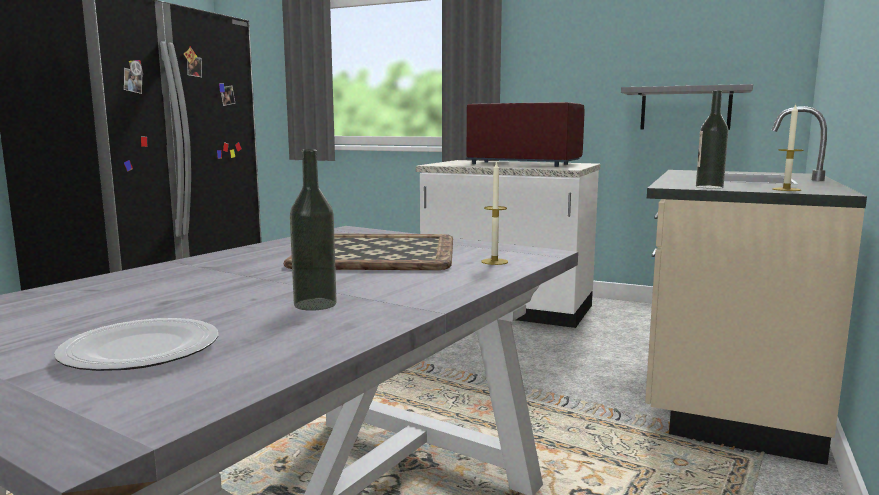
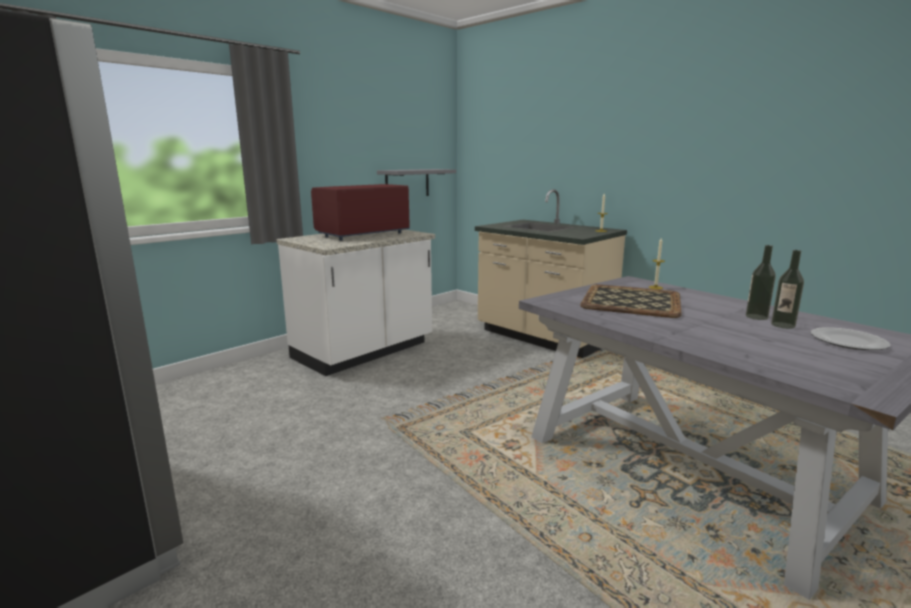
camera: 70 degrees left, 5 degrees up
bottle [696,90,728,189] -> bottle moved to [771,250,804,329]

